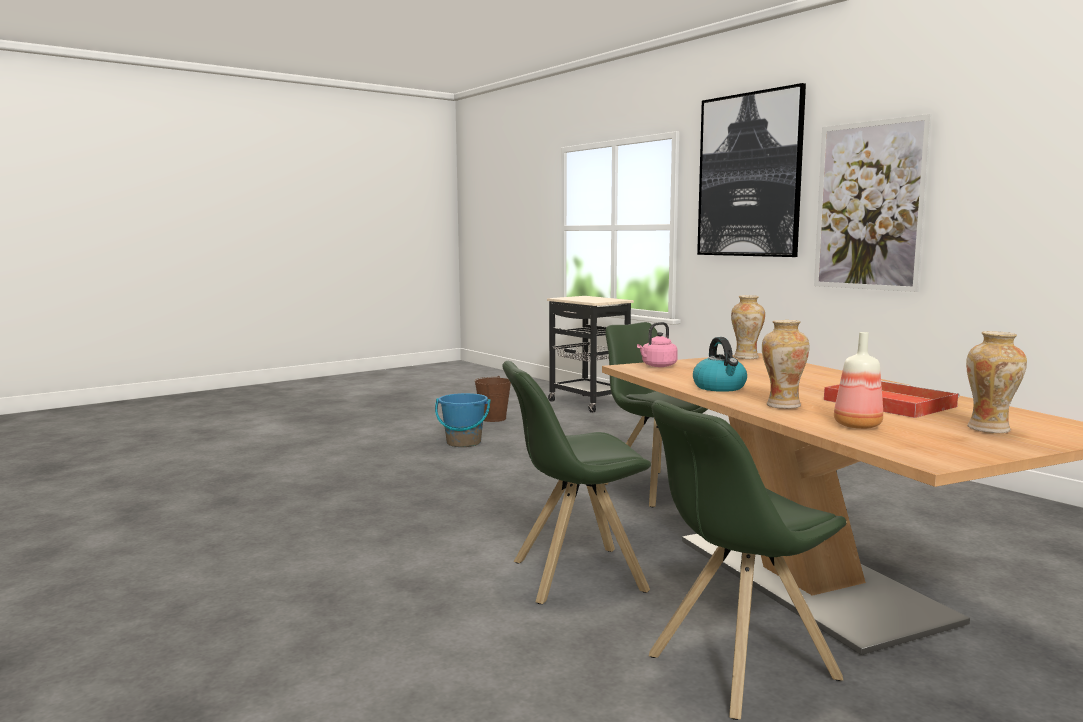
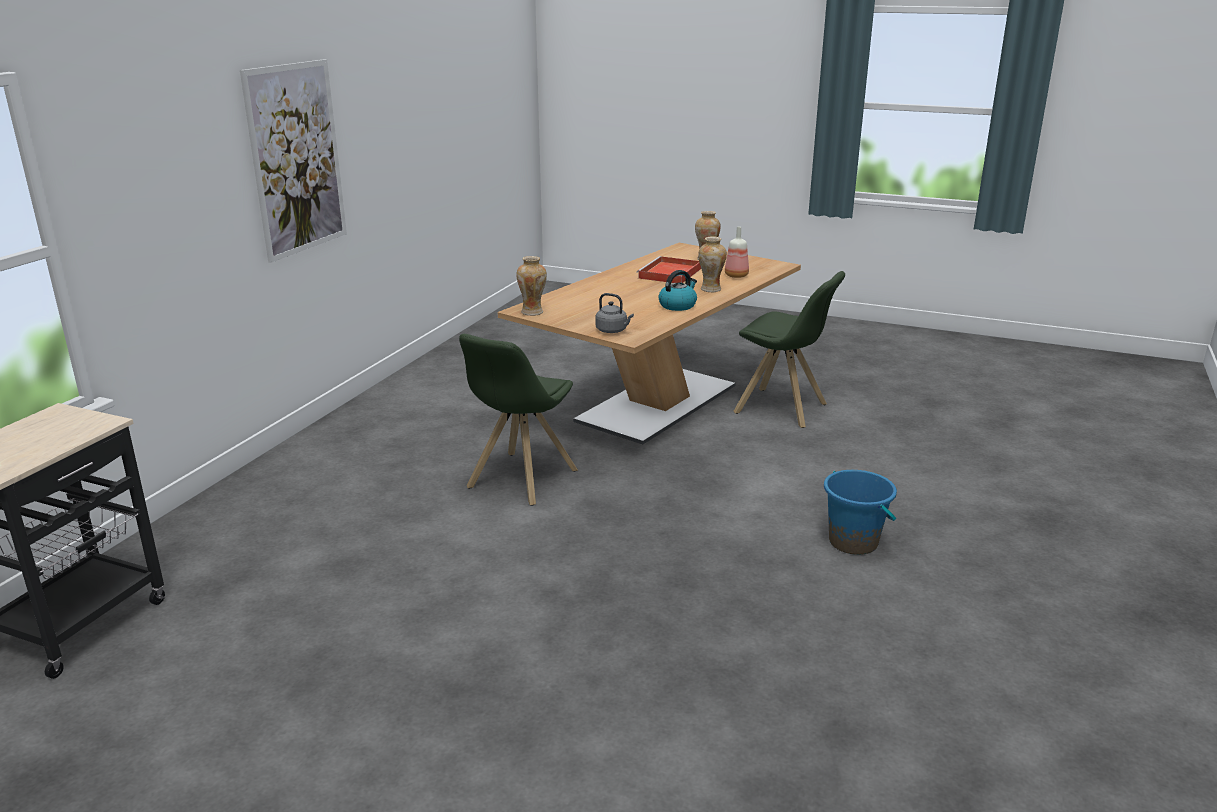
camera: 120 degrees left, 15 degrees up
blue bucket [435,393,491,447] -> blue bucket moved to [824,470,897,555]
brown bucket [474,376,511,422] -> none
green chair [502,361,651,604] -> none
pink kettle [637,322,678,367] -> grey kettle [595,293,634,333]
picture [697,83,806,257] -> none

